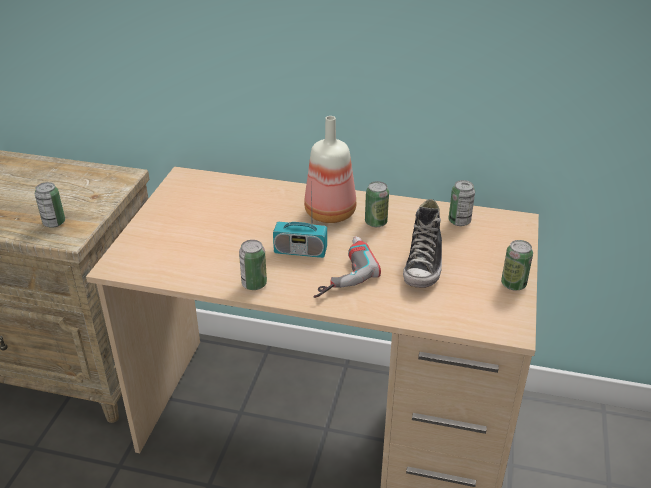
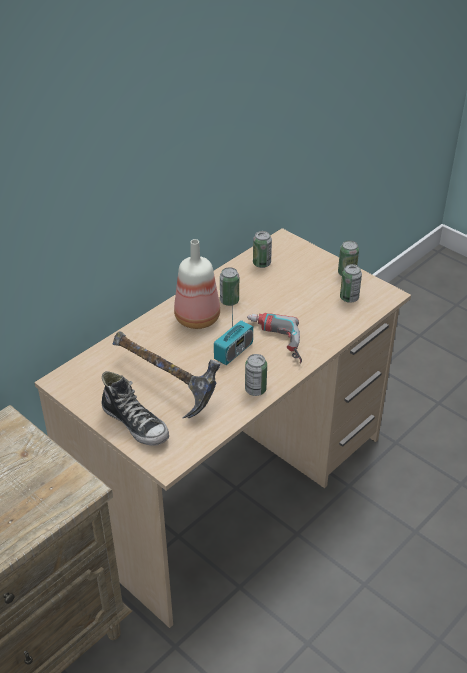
camera: 60 degrees left, 5 degrees up
can [35,182,65,228] -> can moved to [340,264,362,303]
shoe [403,199,442,288] -> shoe moved to [101,371,169,446]
none -> hammer [113,331,220,418]

